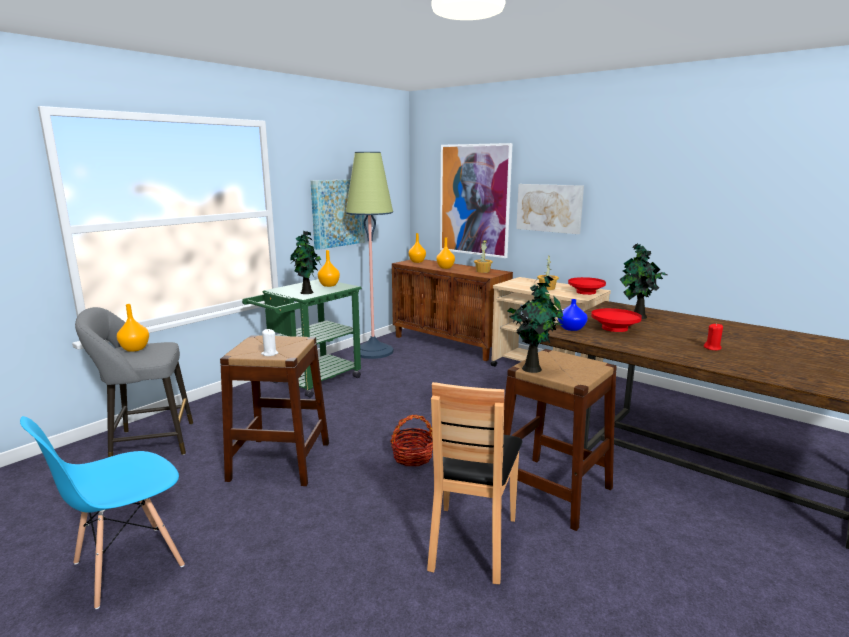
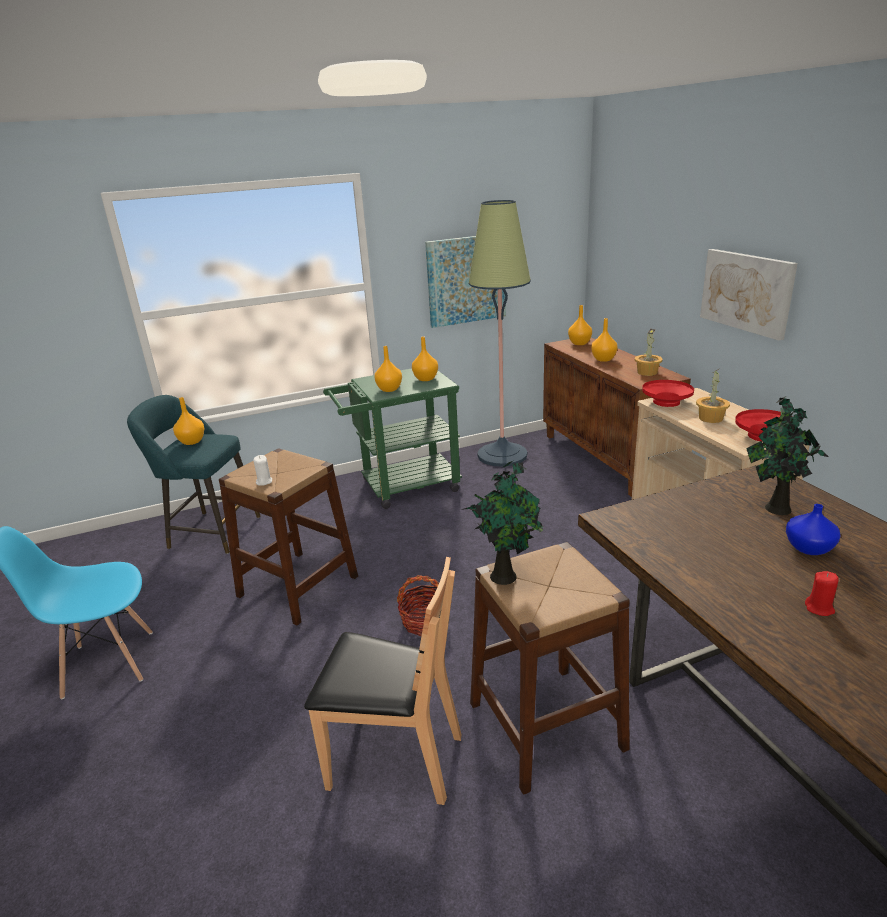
camera: 30 degrees right, 10 degrees up
grey stool [75,307,193,457] -> turquoise stool [127,395,261,554]
potted plant [290,231,321,294] -> orange vase [374,346,402,392]
brown chair [427,382,522,584] -> brown chair turned 120 degrees counterclockwise [304,557,461,805]
picture [440,143,512,258] -> none
blue vase [558,299,588,331] -> blue vase moved to [786,504,840,555]
red bowl [591,308,642,332] -> red bowl moved to [642,380,694,407]

